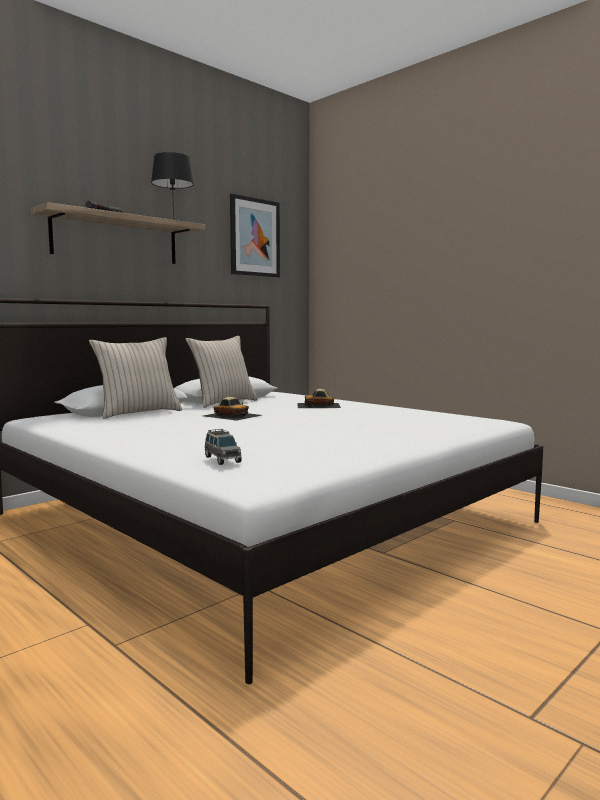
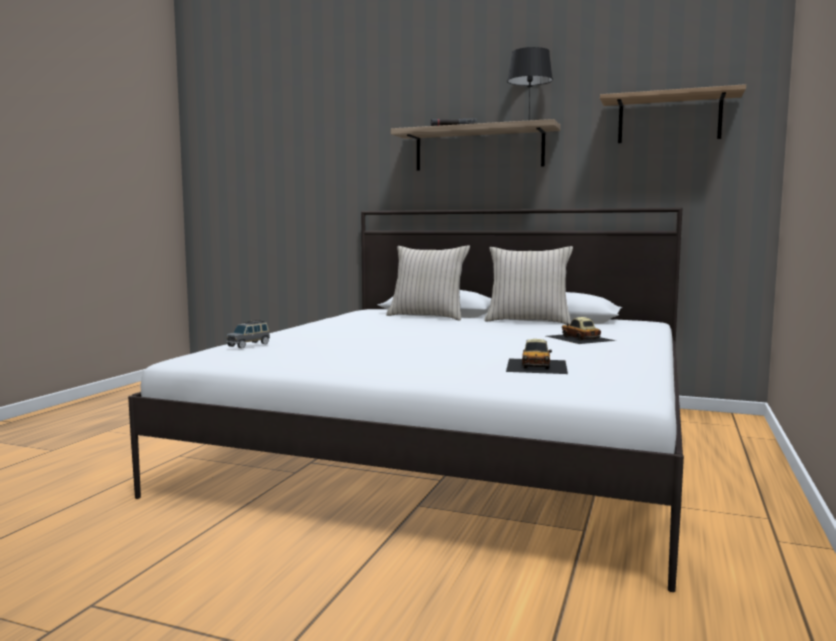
camera: 65 degrees right, 0 degrees up
toy car [203,397,262,421] -> toy car moved to [506,339,568,374]
picture [230,194,280,278] -> shelf [600,84,746,143]

